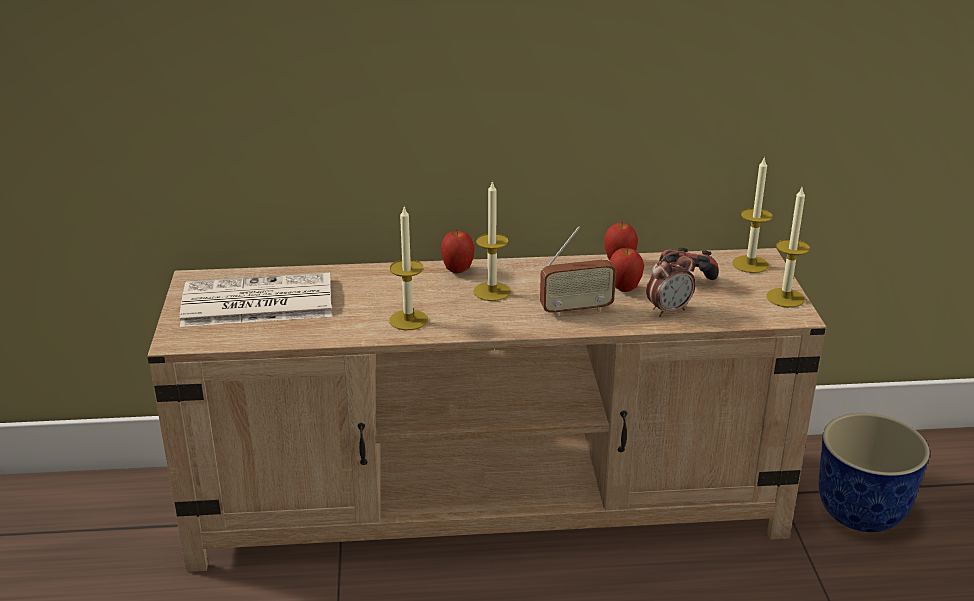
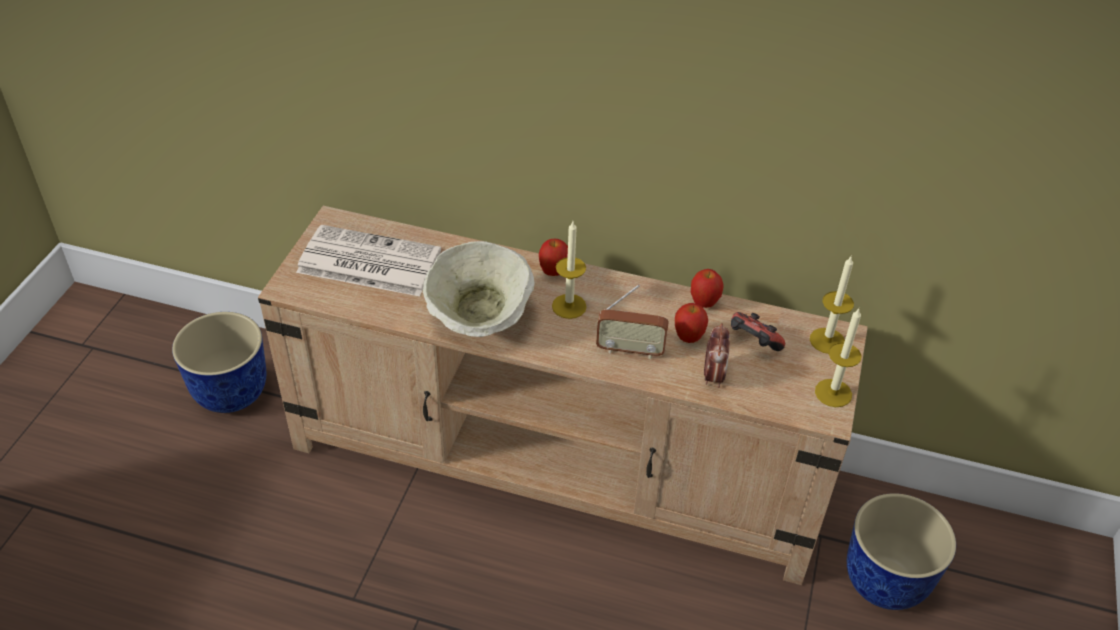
camera: 20 degrees right, 15 degrees up
candle [389,207,428,330] -> beige bowl [423,241,535,337]
alarm clock [646,251,696,317] -> alarm clock turned 75 degrees counterclockwise [704,323,730,388]
none -> planter [172,312,267,413]

